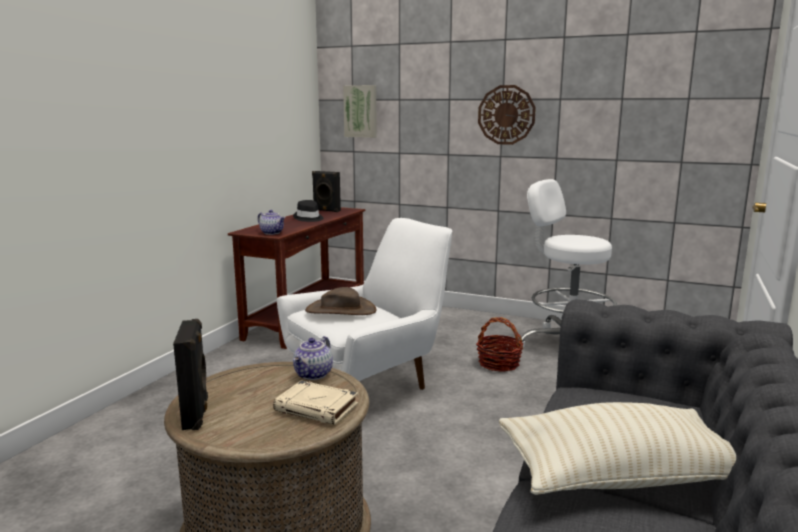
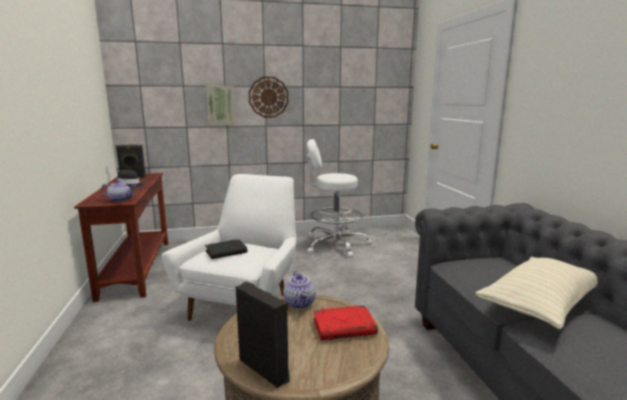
camera: 35 degrees left, 0 degrees up
beige book [273,381,358,425] -> red book [313,305,378,340]
brown hat [305,287,377,315] -> black book [205,239,247,259]
picture [343,85,377,138] -> picture moved to [206,85,235,126]
basket [476,317,523,372] -> none

